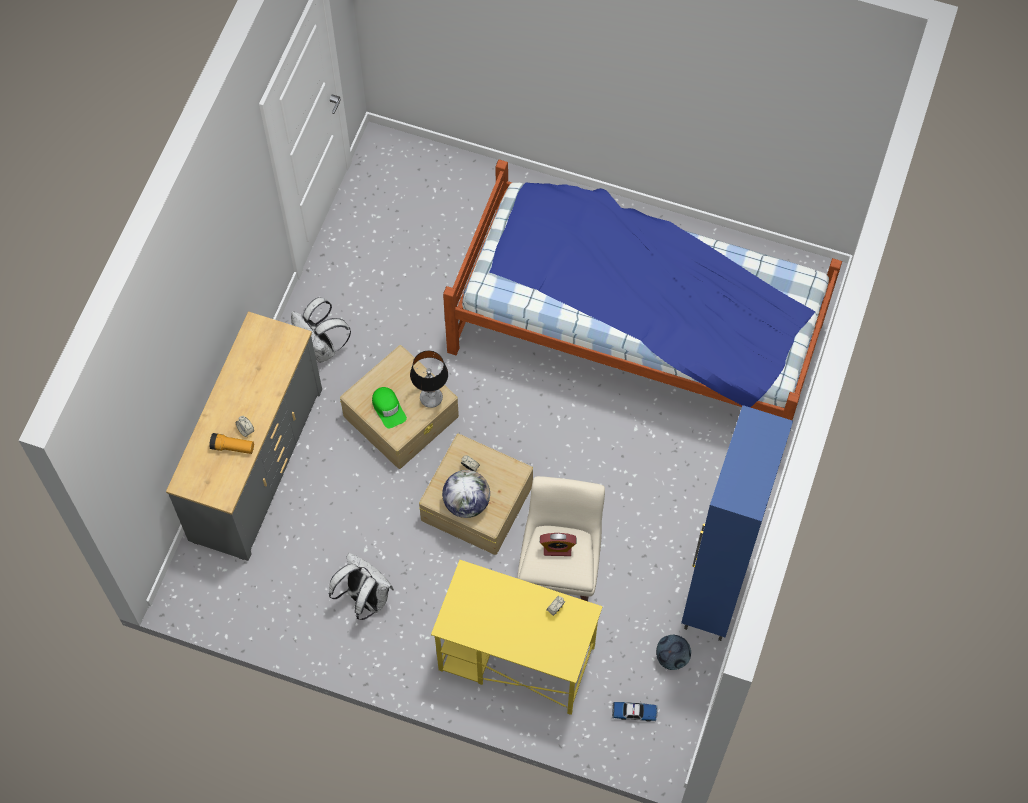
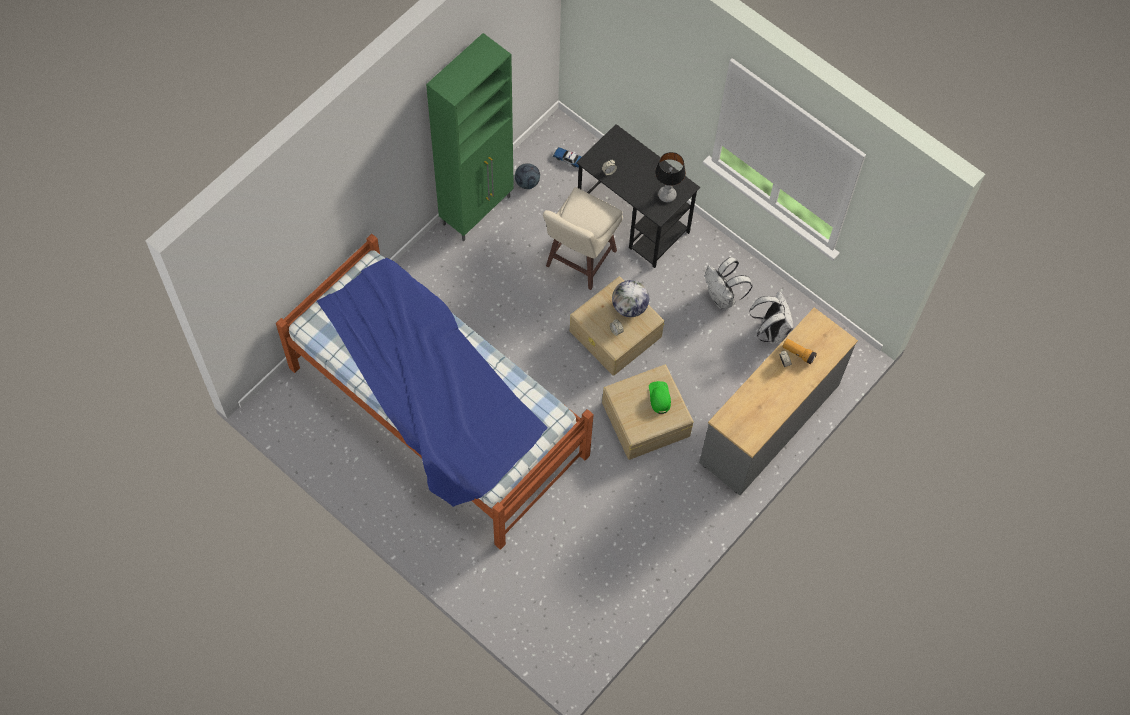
camera: 160 degrees left, 0 degrees up
white backpack [291,297,351,363] -> white backpack moved to [749,291,793,344]
table lamp [410,350,448,408] -> table lamp moved to [655,152,686,202]
yellow desk [431,560,603,715] -> black desk [576,124,700,268]
alarm clock [540,533,576,556] -> none
blue cabinet [681,405,793,641] -> green cabinet [426,33,514,241]

